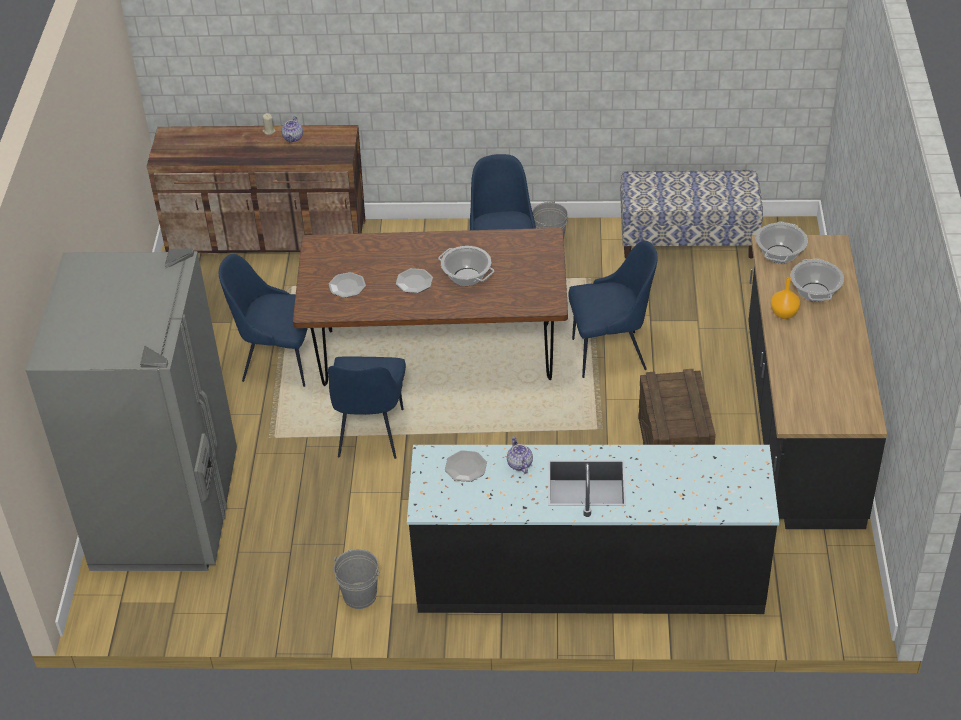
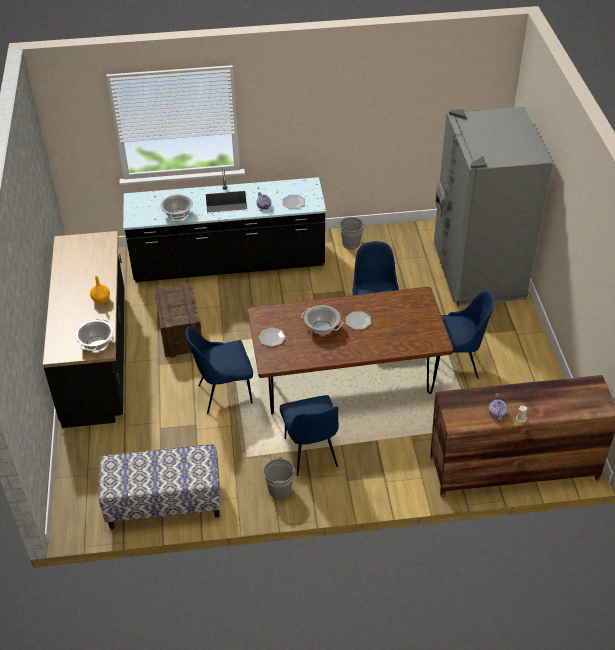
camera: 170 degrees right, 0 degrees up
plate [329,272,366,298] -> plate moved to [258,327,286,347]
cooking pot [791,259,844,302] -> cooking pot moved to [160,194,193,220]

